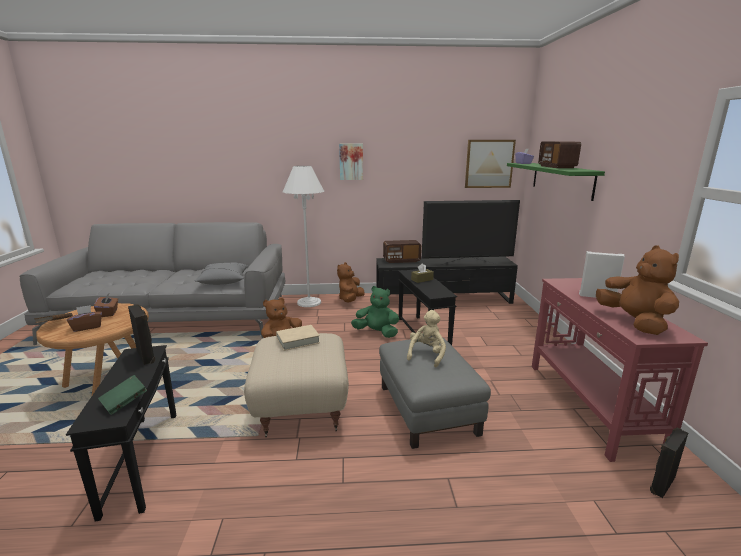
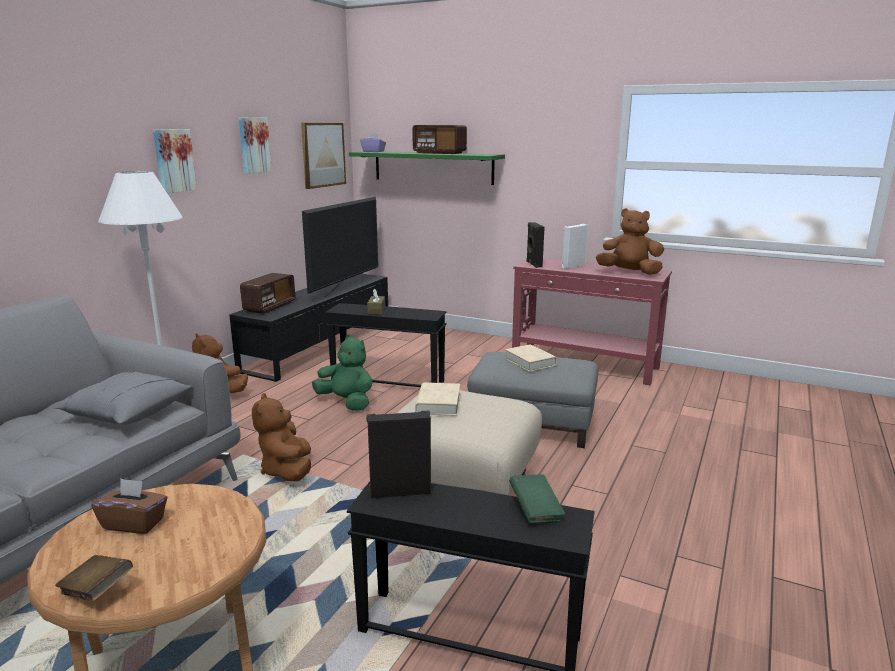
camera: 60 degrees left, 0 degrees up
brown tissue box [67,305,102,332] -> none
green plush toy [351,286,399,338] -> green plush toy turned 75 degrees clockwise [312,334,373,411]
beige plush toy [407,310,446,367] -> beige book [505,344,557,372]
black speaker [650,427,688,498] -> black speaker moved to [526,222,545,268]
none -> picture [239,118,272,174]

